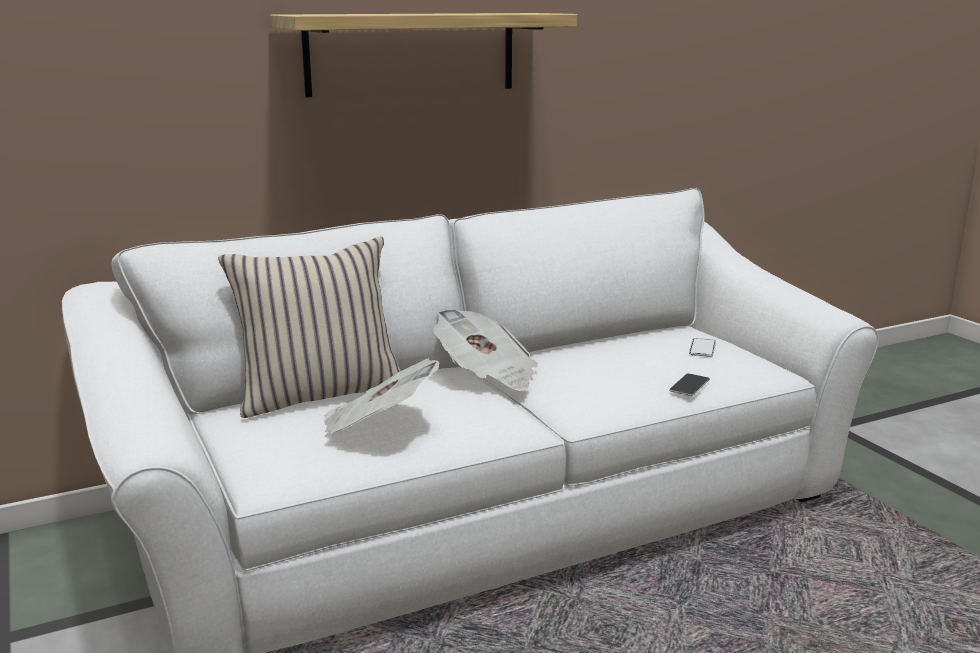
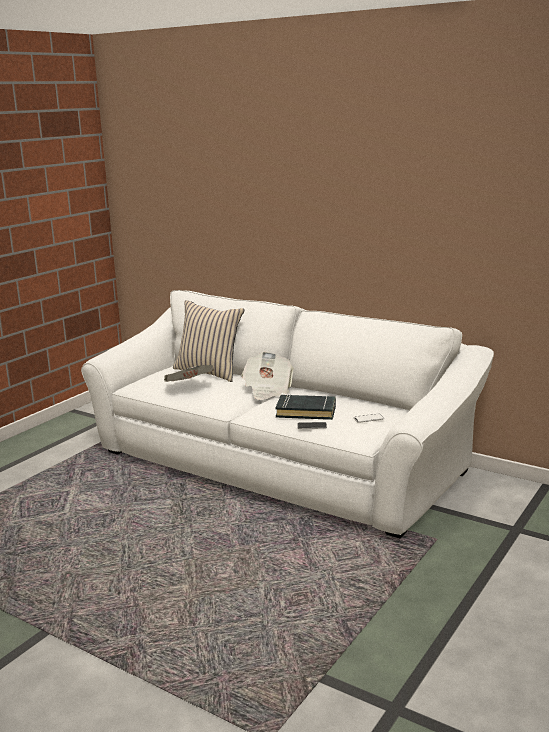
camera: 60 degrees right, 0 degrees up
shelf [270,13,577,97] -> none
none -> black book [275,394,336,420]

